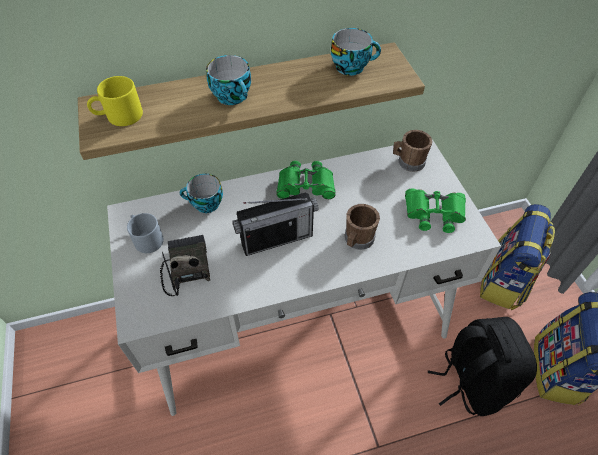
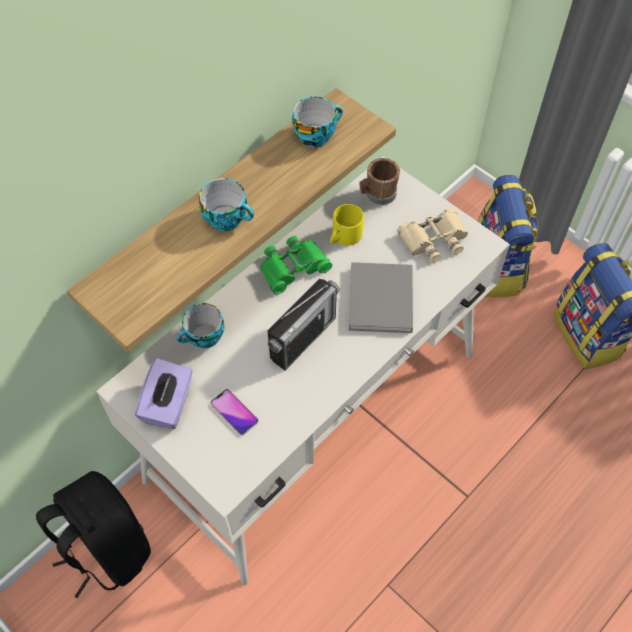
camera: 30 degrees left, 5 degrees up
yellow mug [87,76,143,126] -> yellow mug moved to [330,204,364,246]
grey mug [127,213,164,253] -> purple tissue box [135,358,193,429]
radio [160,235,210,296] -> phone [210,389,259,436]
brown mug [345,204,380,250] -> grey book [349,262,413,333]
green binoculars [405,189,466,233] -> beige binoculars [397,208,468,263]
black backpack [428,317,537,416] -> black backpack moved to [36,471,151,598]

